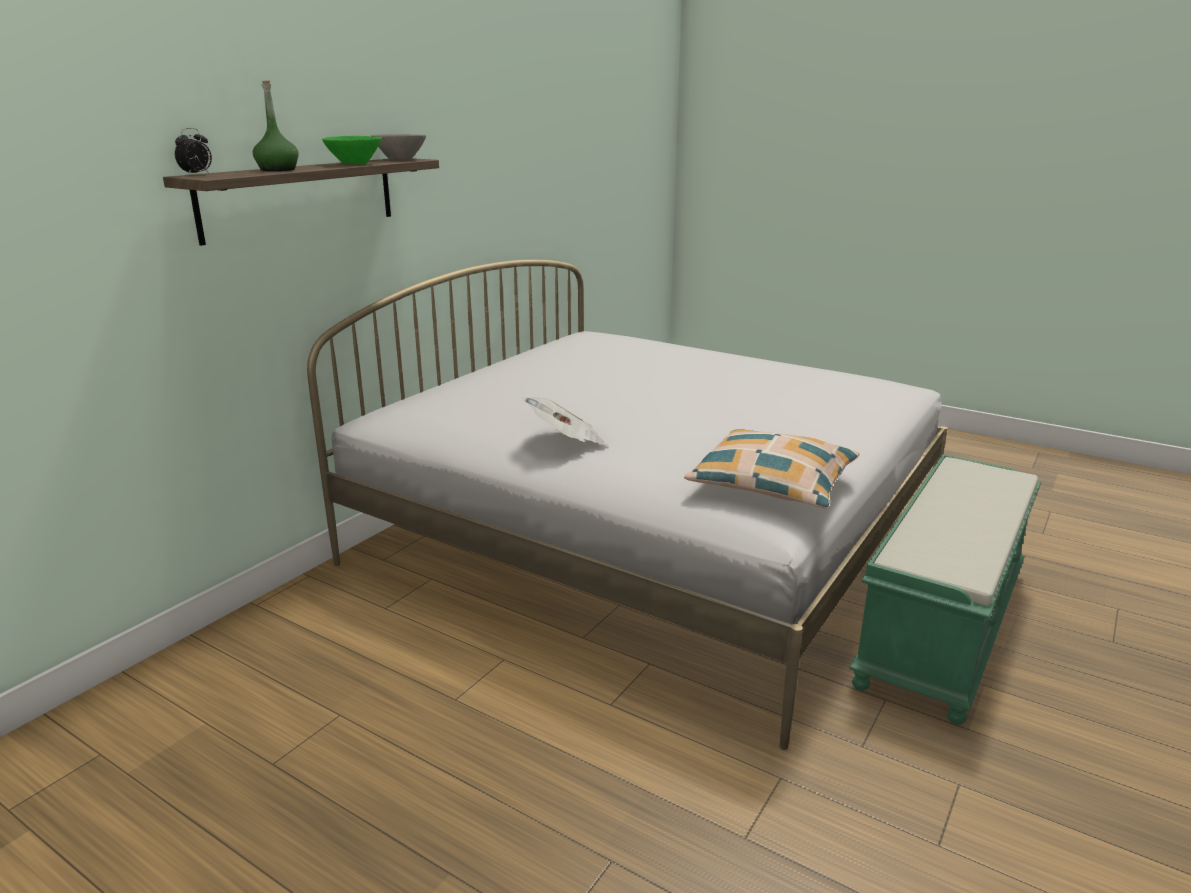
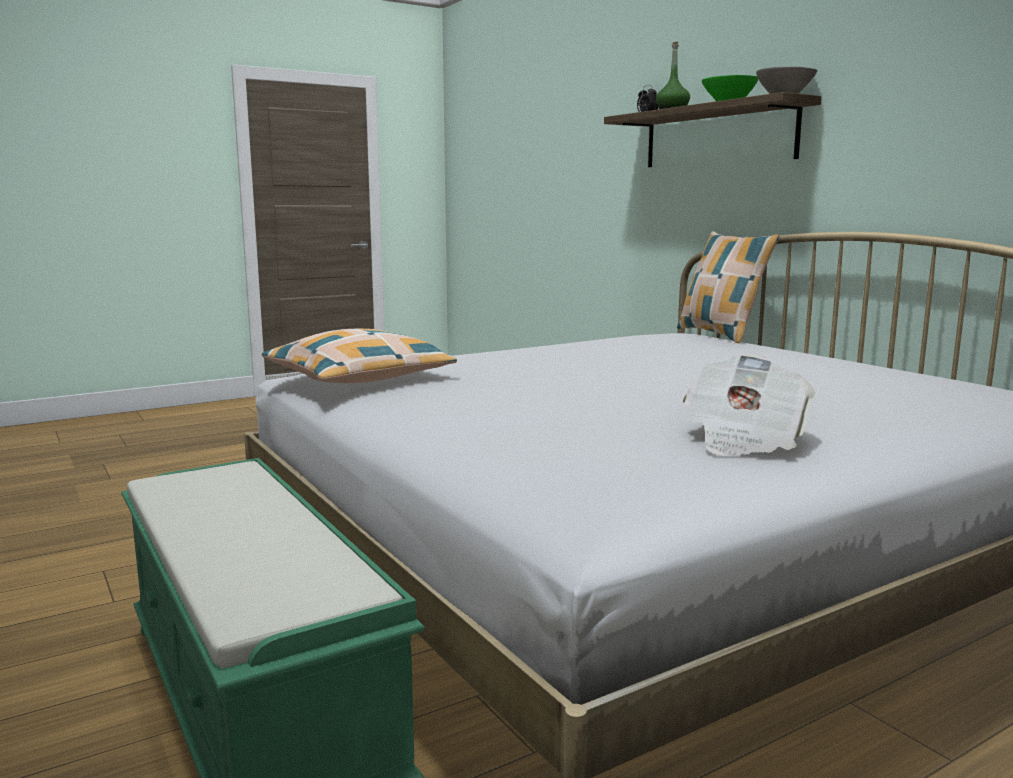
camera: 115 degrees right, 10 degrees down
newspaper [522,397,608,445] -> newspaper moved to [683,354,815,456]
none -> pillow [677,231,780,343]

